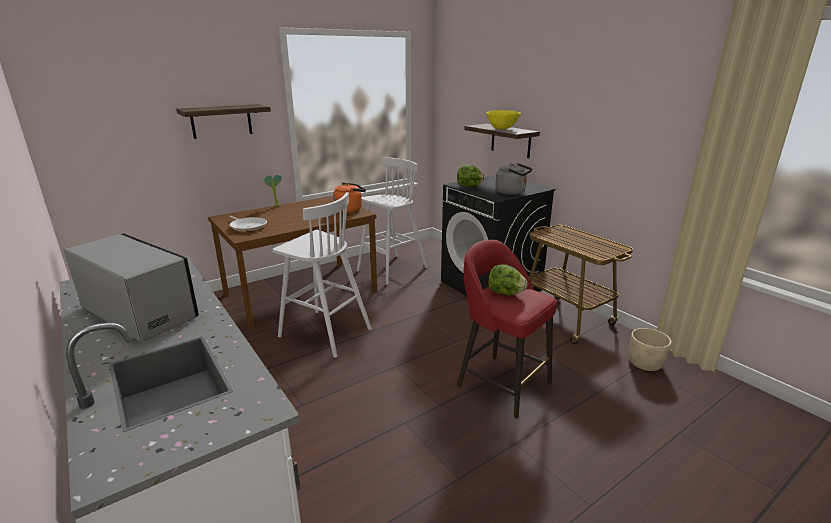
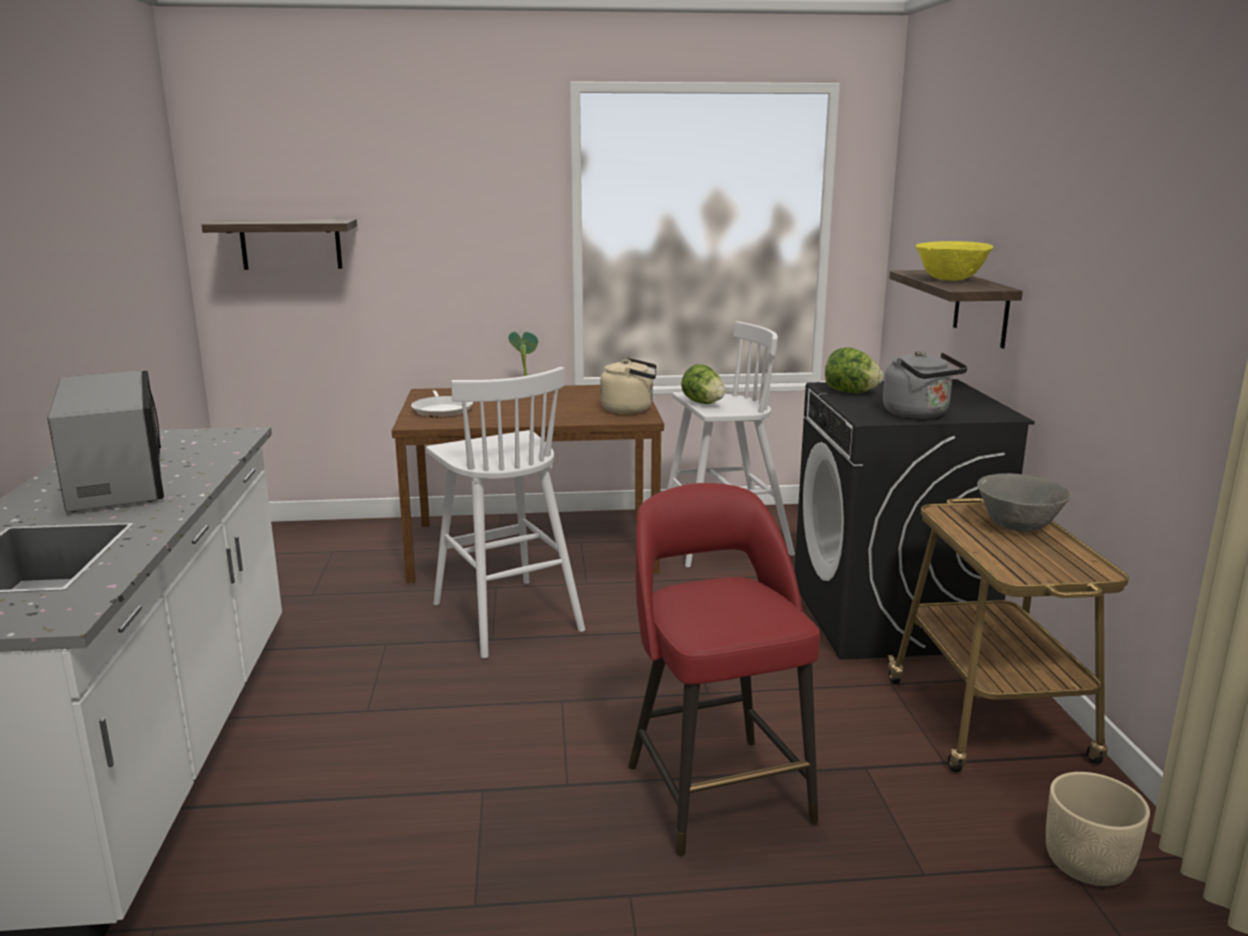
camera: 30 degrees right, 5 degrees down
shelf [176,104,271,139] -> shelf moved to [202,219,357,270]
orange kettle [333,183,366,213] -> beige kettle [600,358,657,414]
lettuce [488,264,527,295] -> lettuce moved to [681,364,725,404]
none -> grey bowl [977,473,1072,532]

